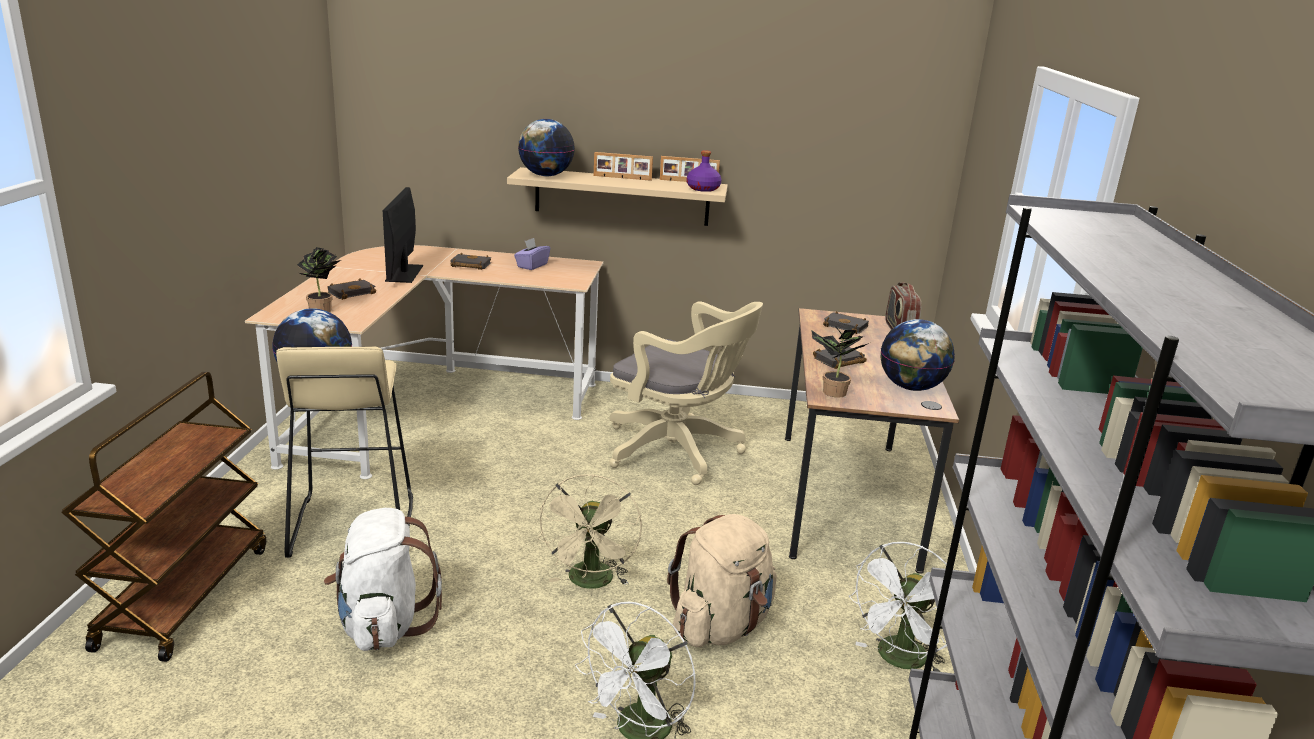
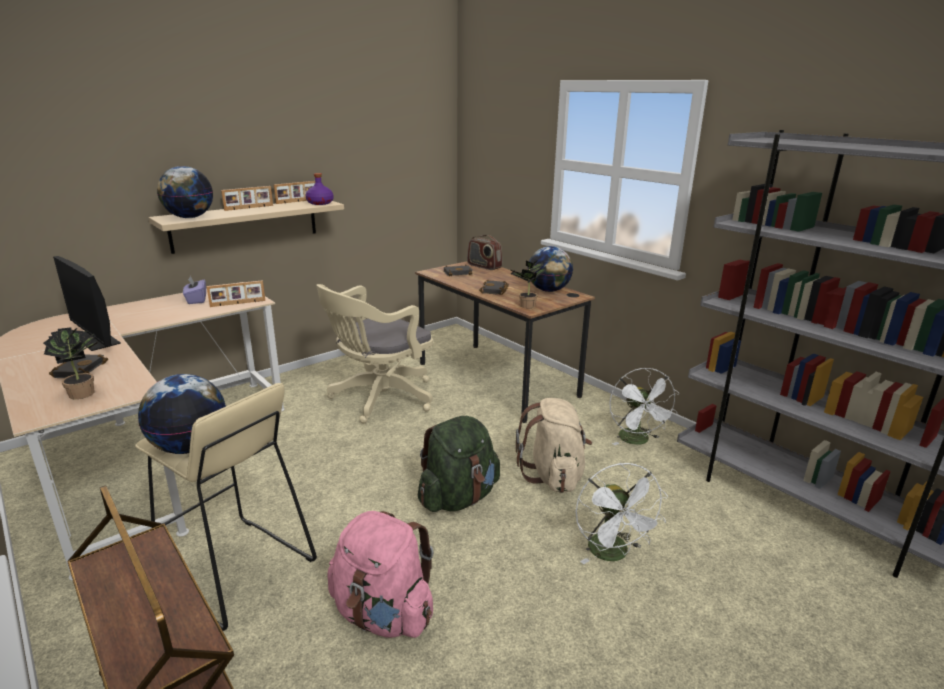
camera: 45 degrees left, 0 degrees up
white backpack [324,508,442,651] -> pink backpack [327,511,434,638]
black book [451,252,491,270] -> none
beige fan [537,474,642,589] -> green backpack [418,416,500,512]
beige office chair [609,301,763,485] -> beige office chair turned 150 degrees clockwise [316,284,433,424]
none -> picture frame [206,280,265,307]

